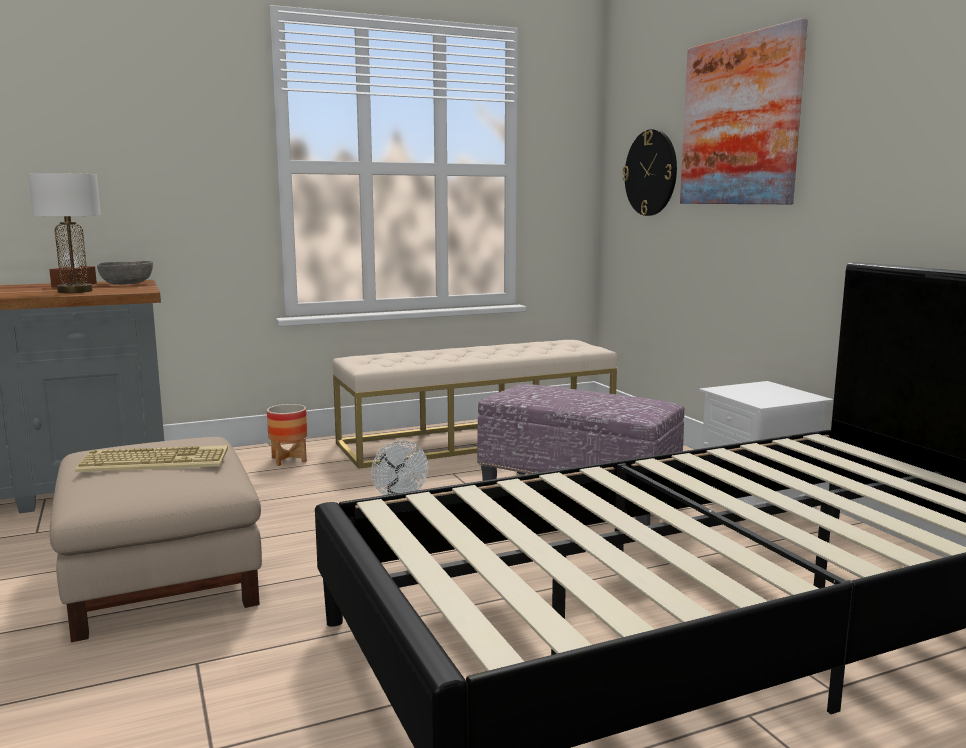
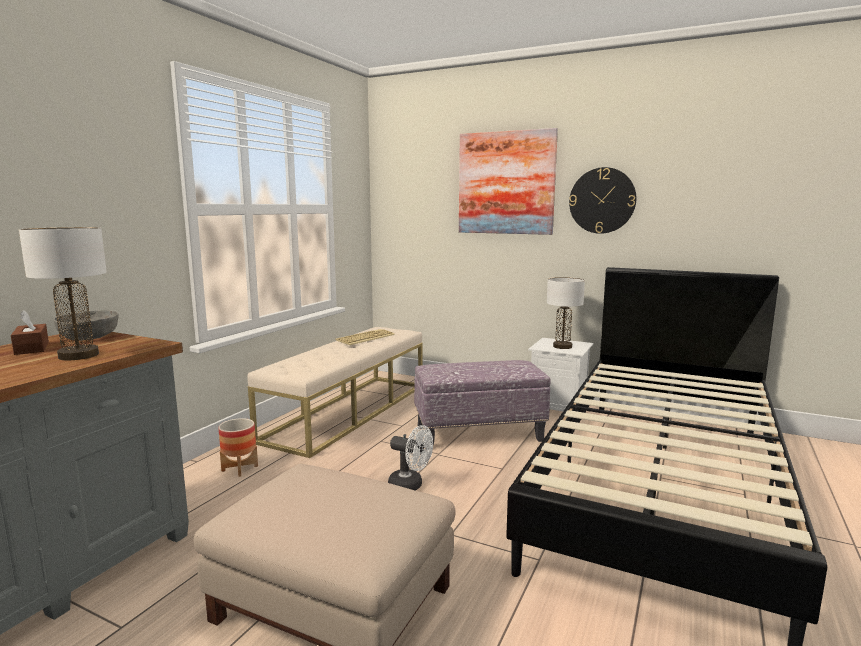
camera: 40 degrees left, 0 degrees up
keyboard [75,445,228,472] -> keyboard moved to [336,329,395,345]
wall clock [622,129,677,216] -> wall clock moved to [569,167,636,234]
none -> table lamp [547,277,585,349]

